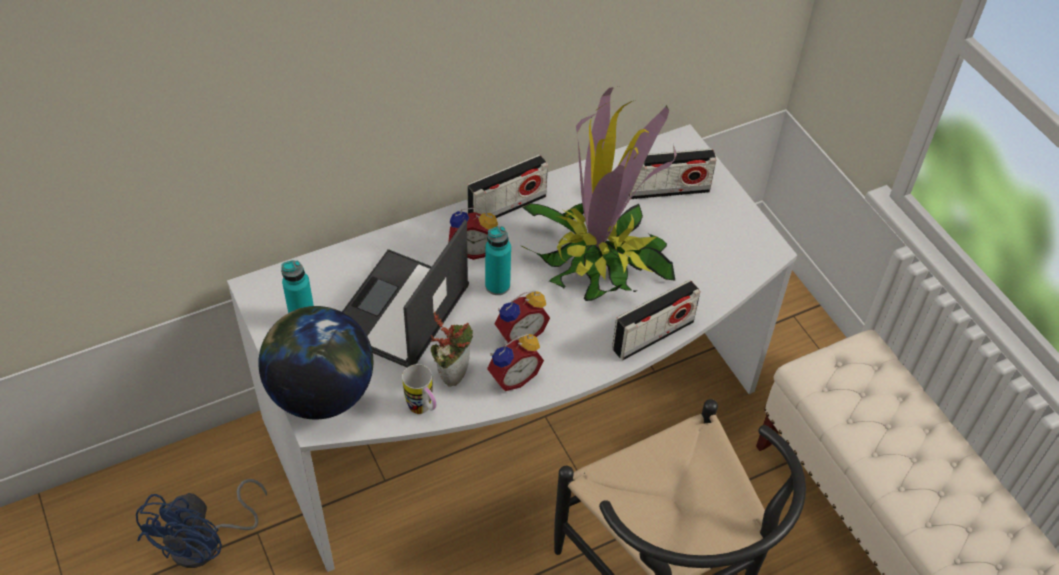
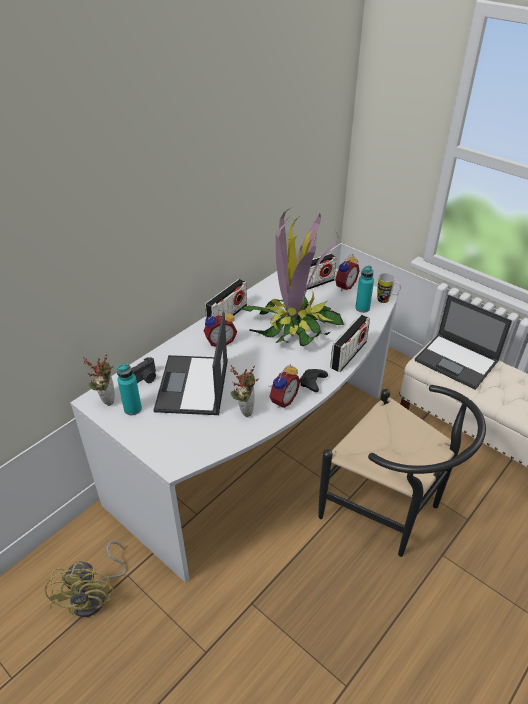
camera: 20 degrees left, 10 degrees down
blue fan [136,479,267,568] -> yellow fan [45,541,126,617]
globe [258,306,373,419] -> none
mug [402,364,436,414] -> mug moved to [377,273,401,303]
turquoise bottle [485,226,511,295] -> turquoise bottle moved to [355,265,374,313]
alarm clock [495,291,550,344] -> alarm clock moved to [335,254,359,291]
none -> potted plant [83,354,115,406]
none -> camera [132,357,156,383]
none -> black game controller [300,369,328,392]
none -> laptop [415,295,512,390]

